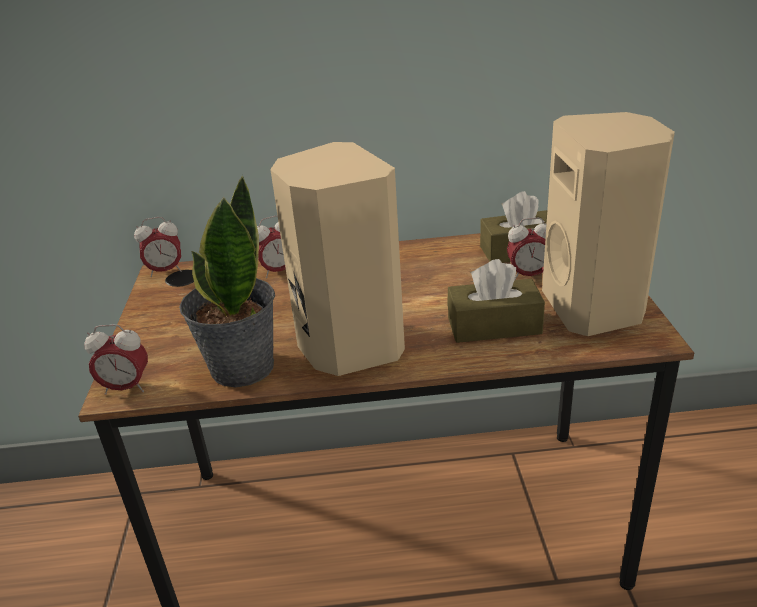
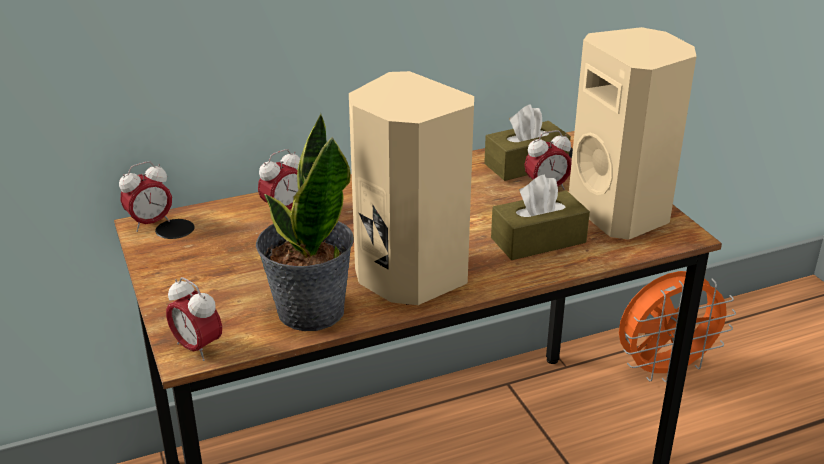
camera: 20 degrees left, 0 degrees up
alarm clock [84,324,148,395] -> alarm clock turned 60 degrees clockwise [166,277,222,361]
none -> orange fan [619,271,736,382]

